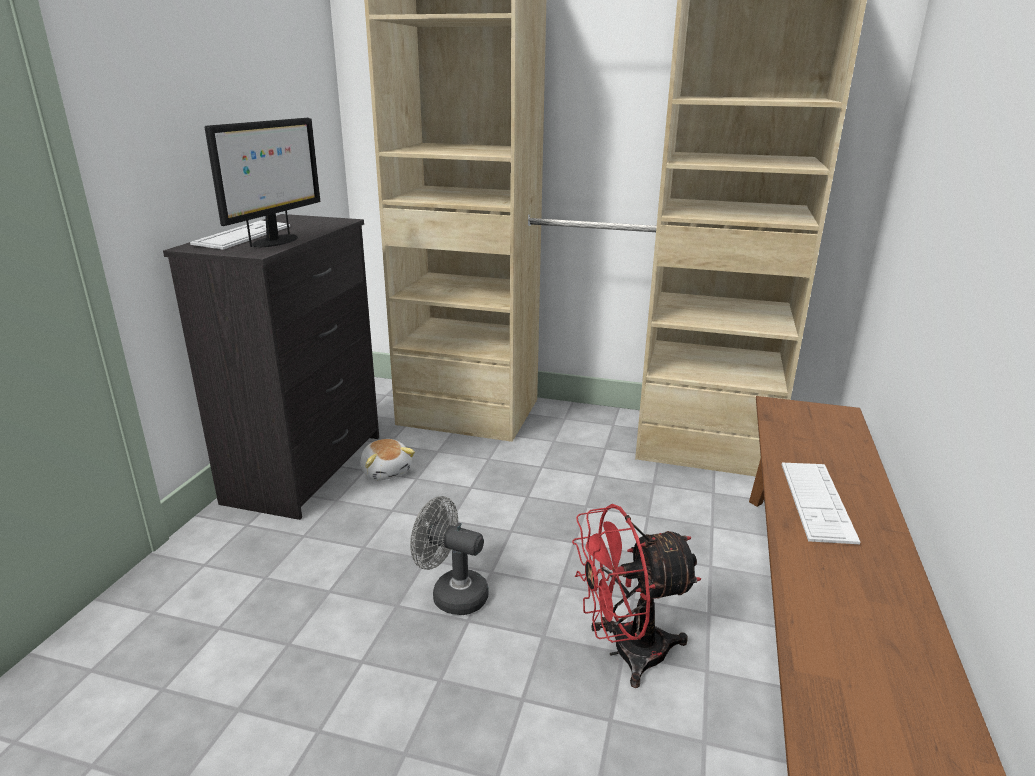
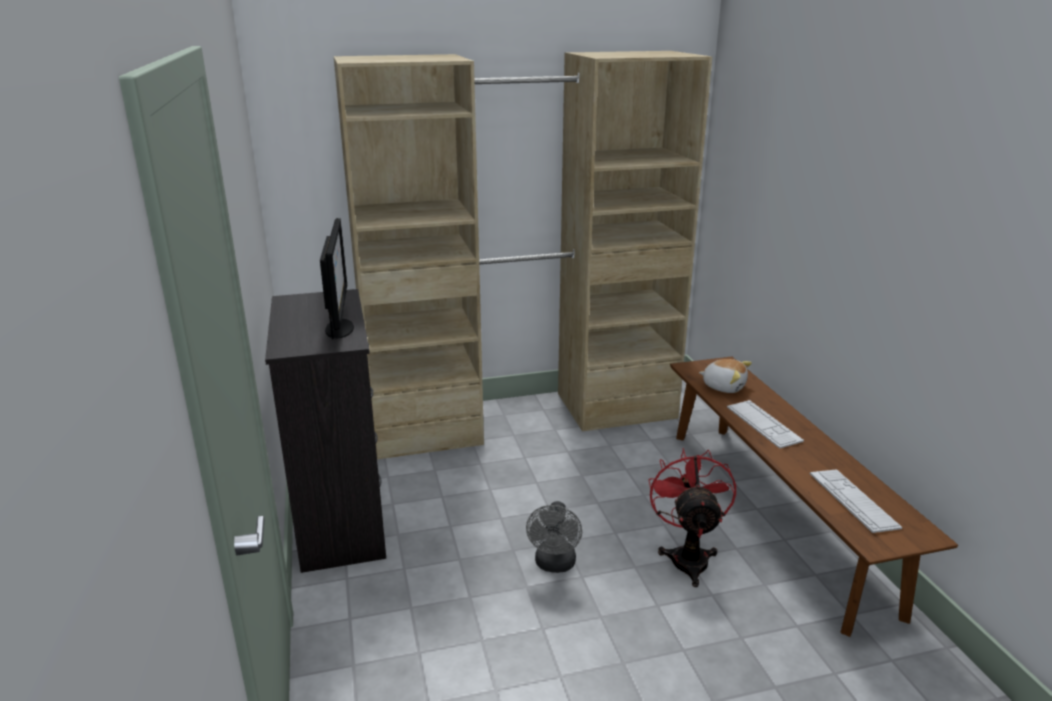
camera: 30 degrees left, 0 degrees up
keyboard [190,220,290,250] -> keyboard moved to [810,469,902,533]
plush toy [360,439,415,481] -> plush toy moved to [699,359,752,393]
grey fan [410,496,488,615] -> grey fan turned 75 degrees counterclockwise [526,501,582,573]
red fan [572,504,701,688] -> red fan turned 135 degrees clockwise [649,448,736,587]

